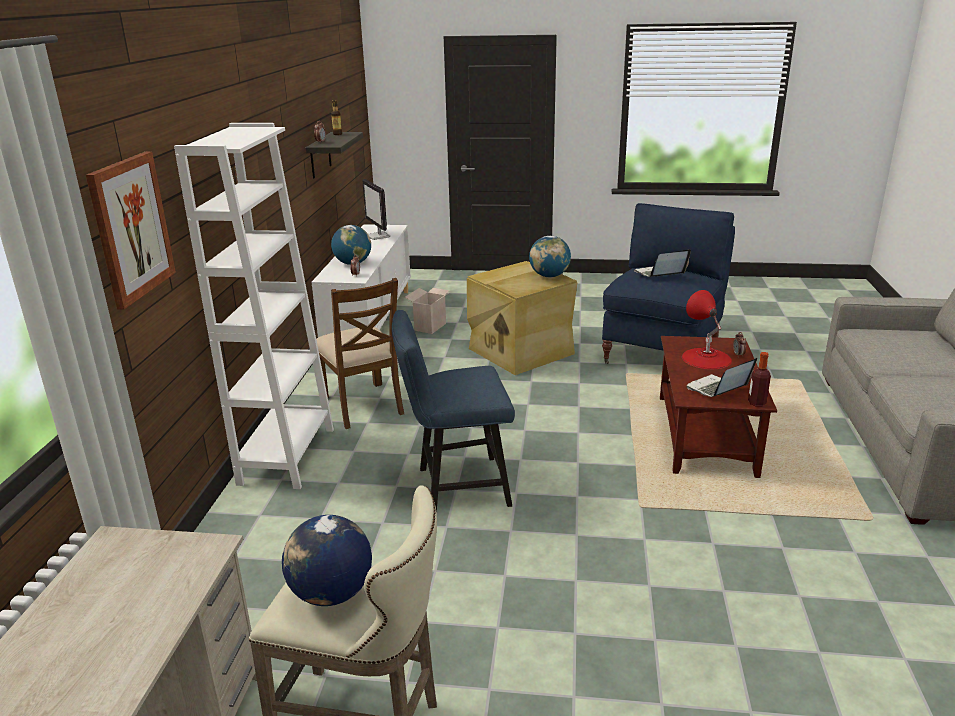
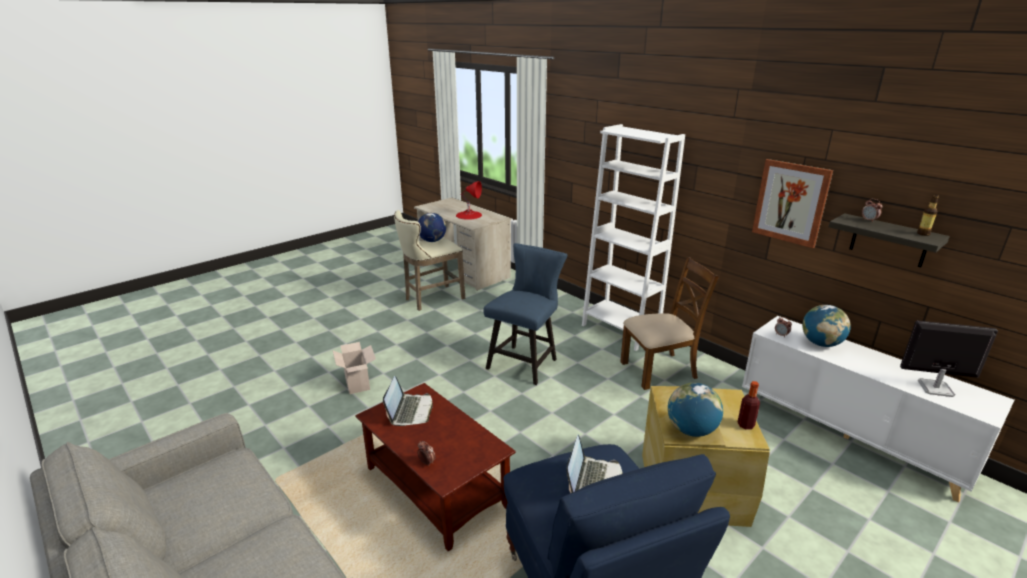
camera: 130 degrees right, 0 degrees up
picture [86,152,176,310] -> picture moved to [752,159,833,248]
brown chair [316,278,404,429] -> brown chair turned 150 degrees clockwise [620,257,719,390]
cardboard box [405,288,450,334] -> cardboard box moved to [333,342,376,394]
red table lamp [682,290,732,369] -> red table lamp moved to [456,181,482,220]
bottle [748,352,771,407] -> bottle moved to [737,381,760,430]

